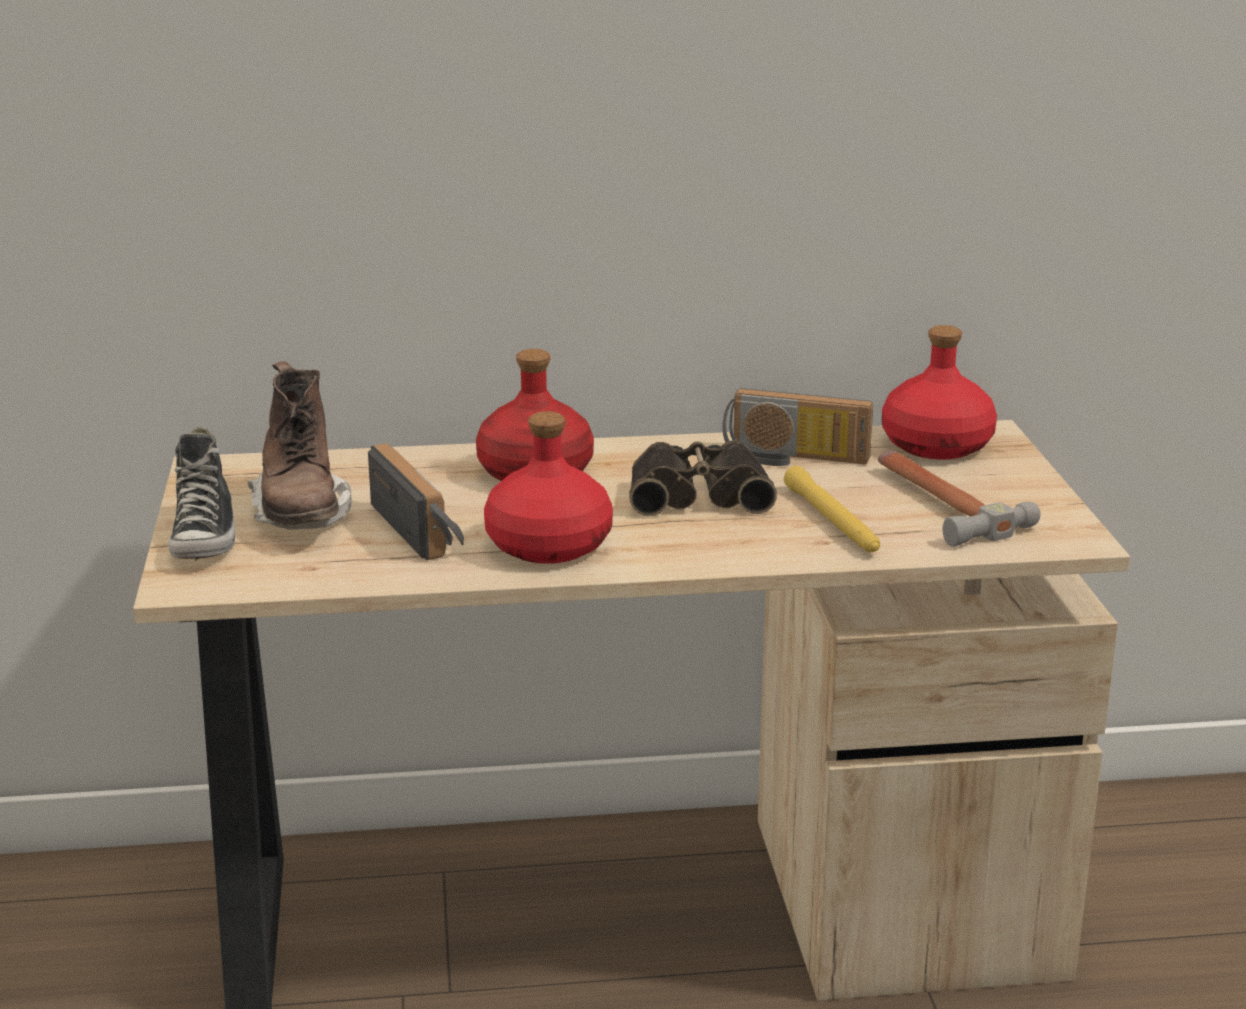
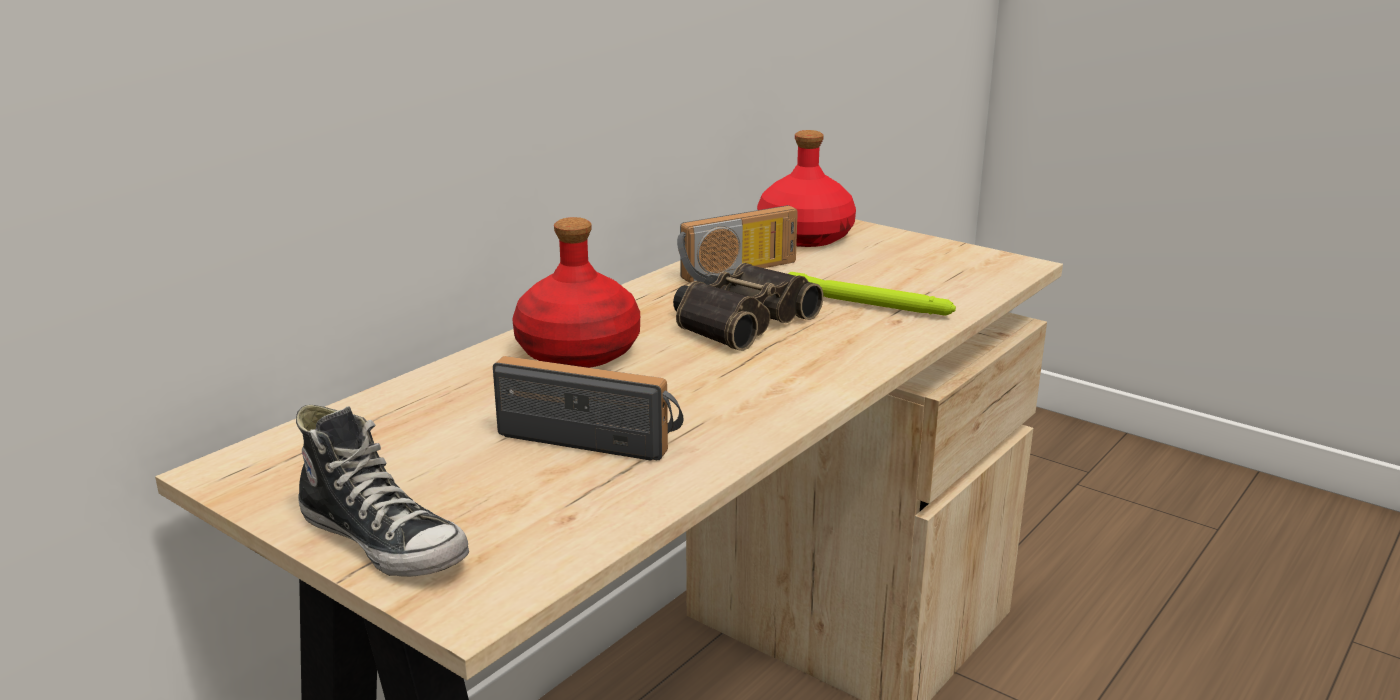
camera: 45 degrees left, 0 degrees up
brown boot [248,361,352,530] -> none
red bottle [484,411,613,564] -> none
yellow flashlight [784,466,880,552] -> green flashlight [788,272,956,316]
hammer [878,451,1041,547] -> none

